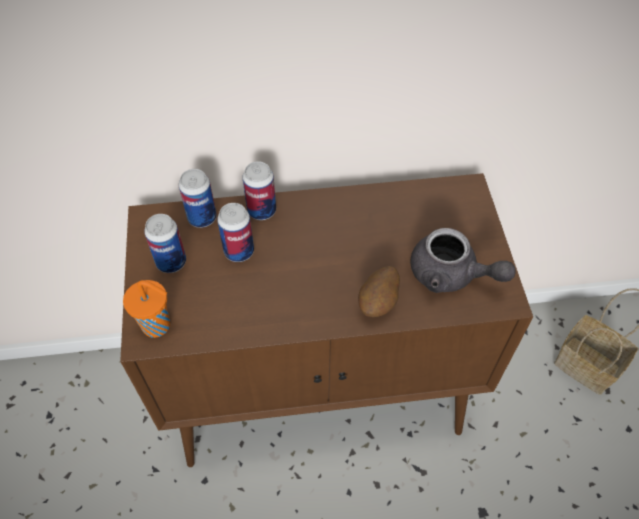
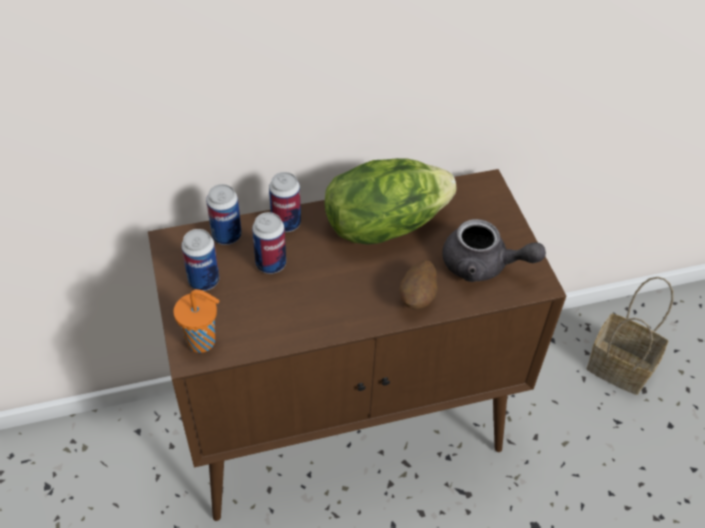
camera: 10 degrees left, 5 degrees down
none -> lettuce [324,158,456,245]

